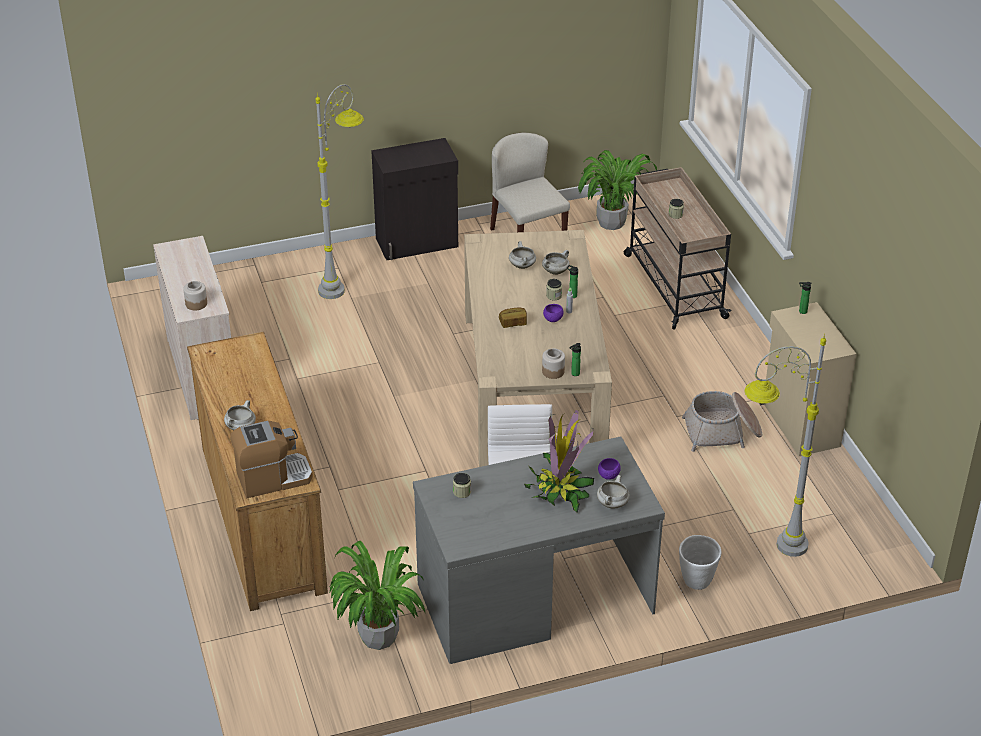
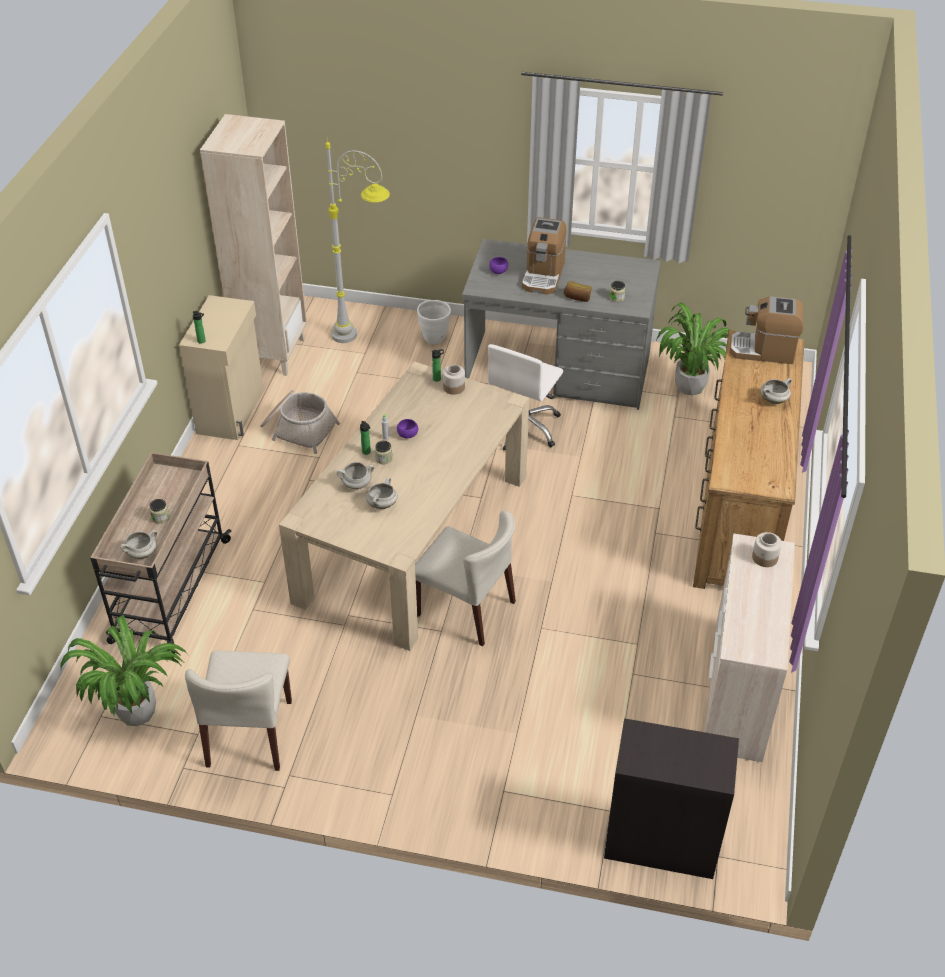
camera: 150 degrees left, 5 degrees up
grey floor lamp [315,84,364,299] -> none
black cabinet [371,138,458,260] -> black cabinet moved to [604,718,739,879]
bread [499,308,527,328] -> bread moved to [564,281,592,302]
potted plant [524,410,594,513] -> coffee machine [522,217,567,295]
white cooking pot [597,475,630,508] -> white cooking pot moved to [120,530,157,559]
none -> beige bookcase [200,114,307,376]
none -> beige chair [415,511,516,646]

